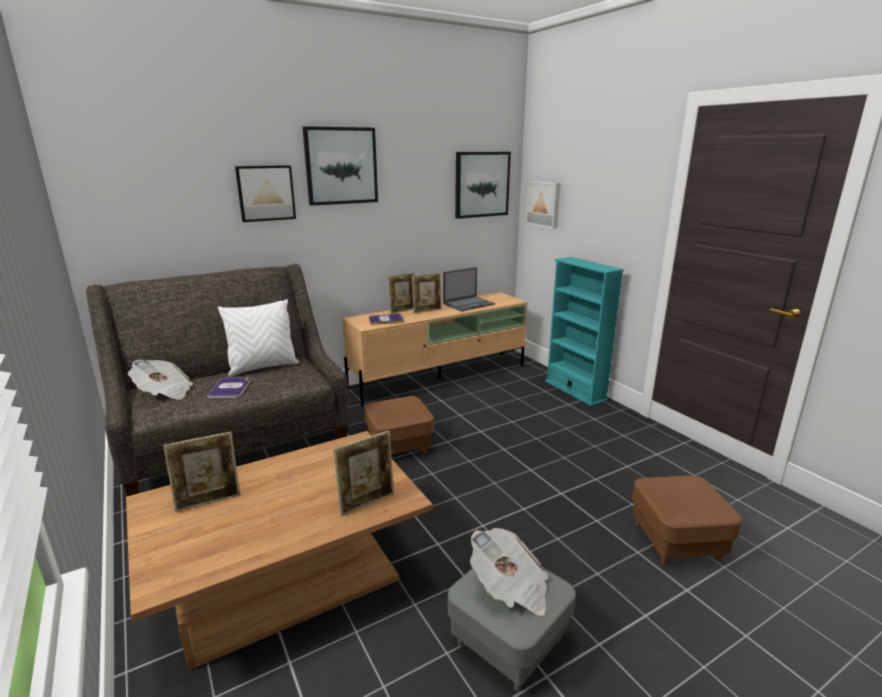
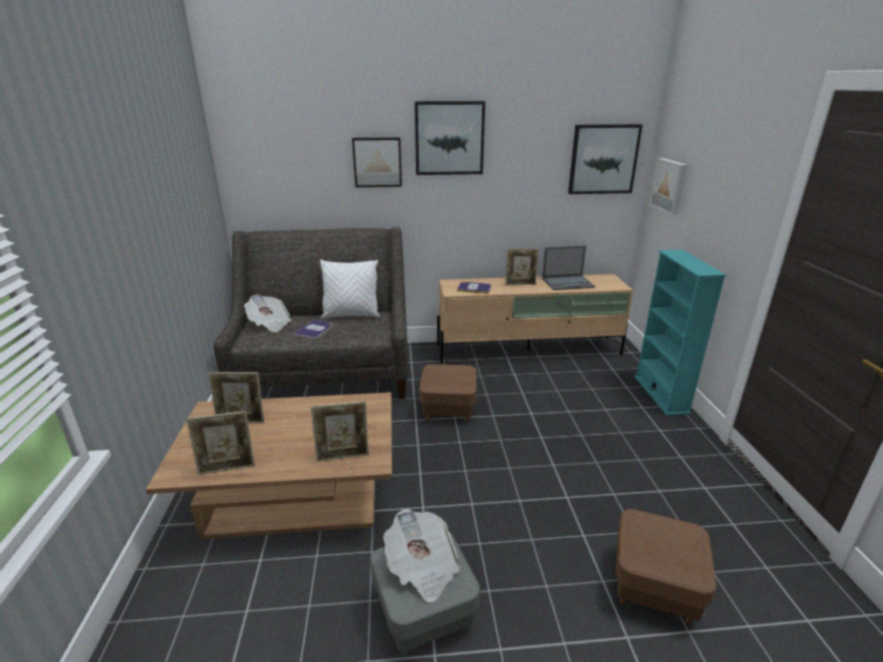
camera: 25 degrees right, 5 degrees up
picture frame [388,273,414,314] -> picture frame moved to [186,411,255,475]

